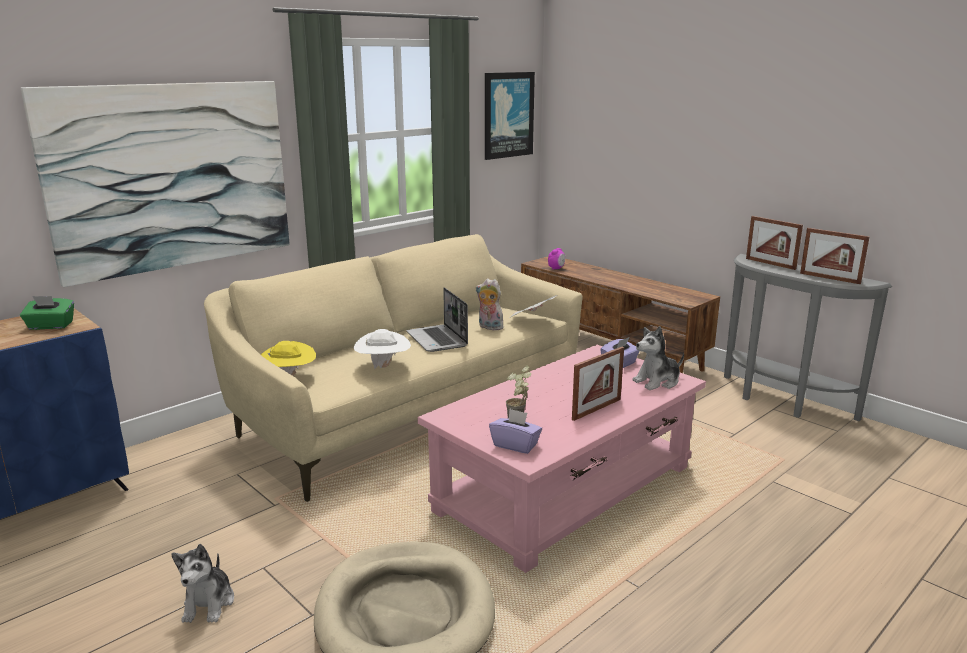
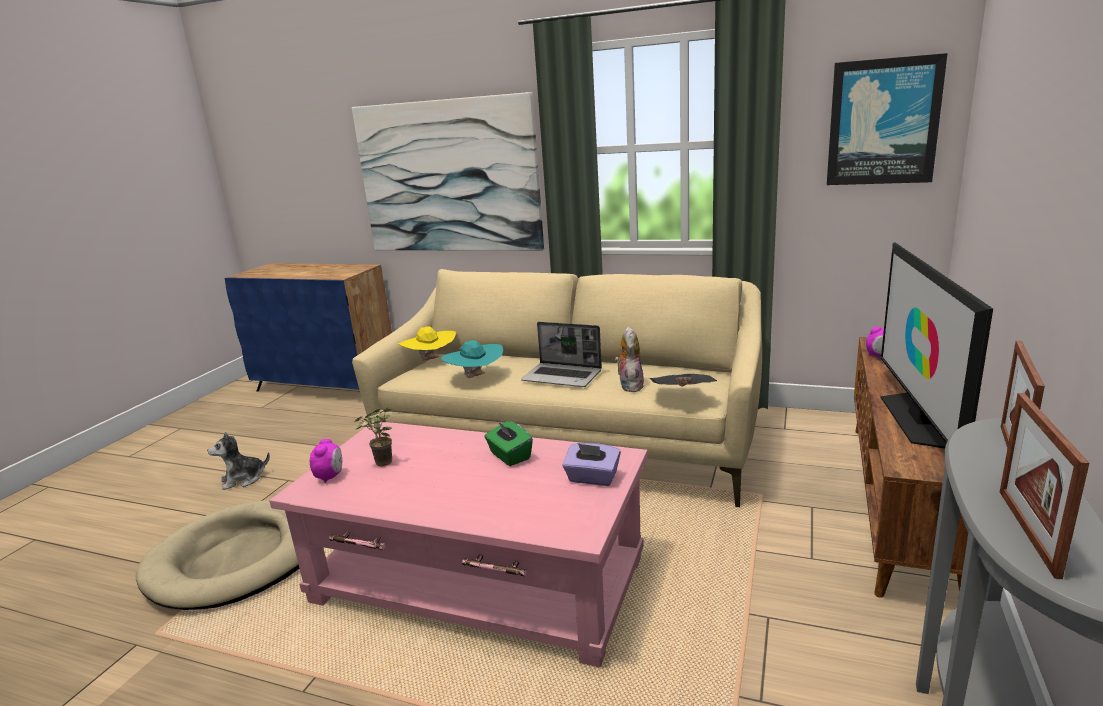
camera: 65 degrees right, 0 degrees up
green tissue box [20,296,74,330] -> green tissue box moved to [484,421,533,466]
white hat [354,329,411,369] -> turquoise hat [441,340,503,378]
laptop [406,287,468,352] -> laptop turned 105 degrees counterclockwise [521,322,602,387]
purple tissue box [489,409,542,454] -> alarm clock [310,439,342,483]
picture frame [572,347,624,421] -> none
plush toy [632,326,684,390] -> none
none -> television [881,243,993,448]

